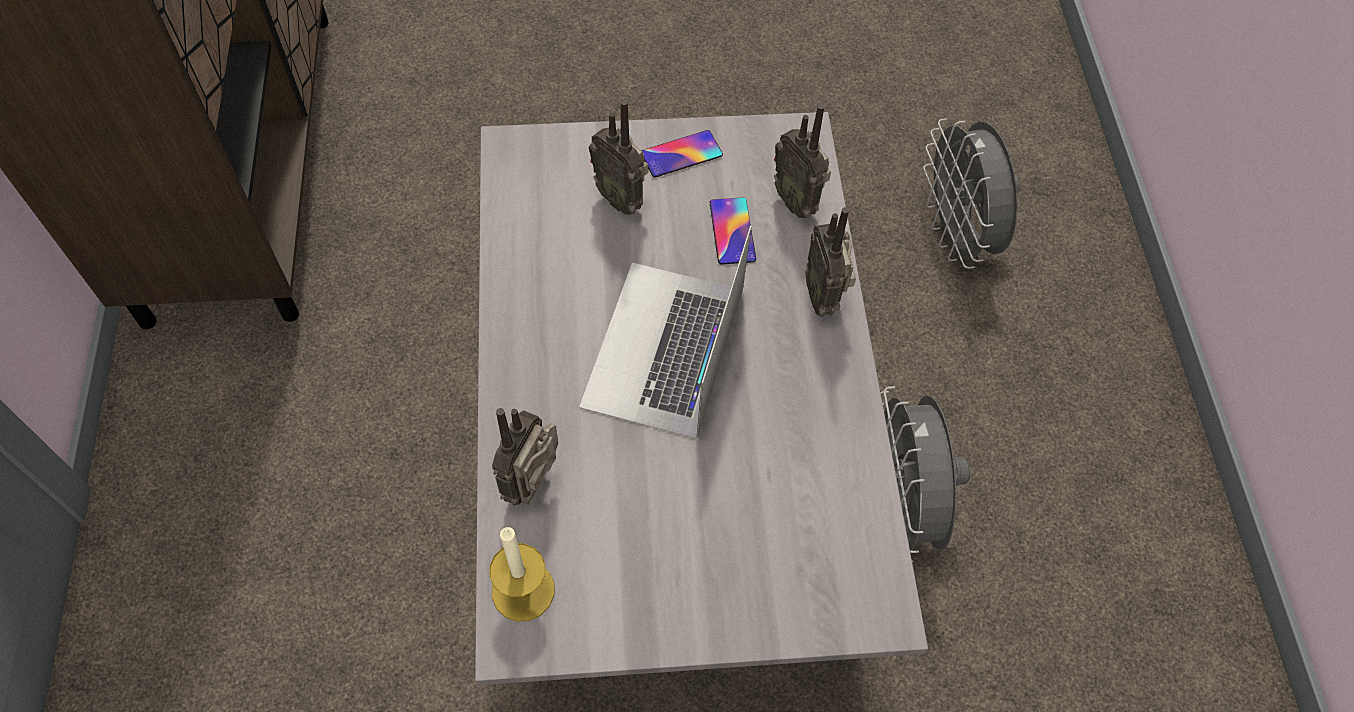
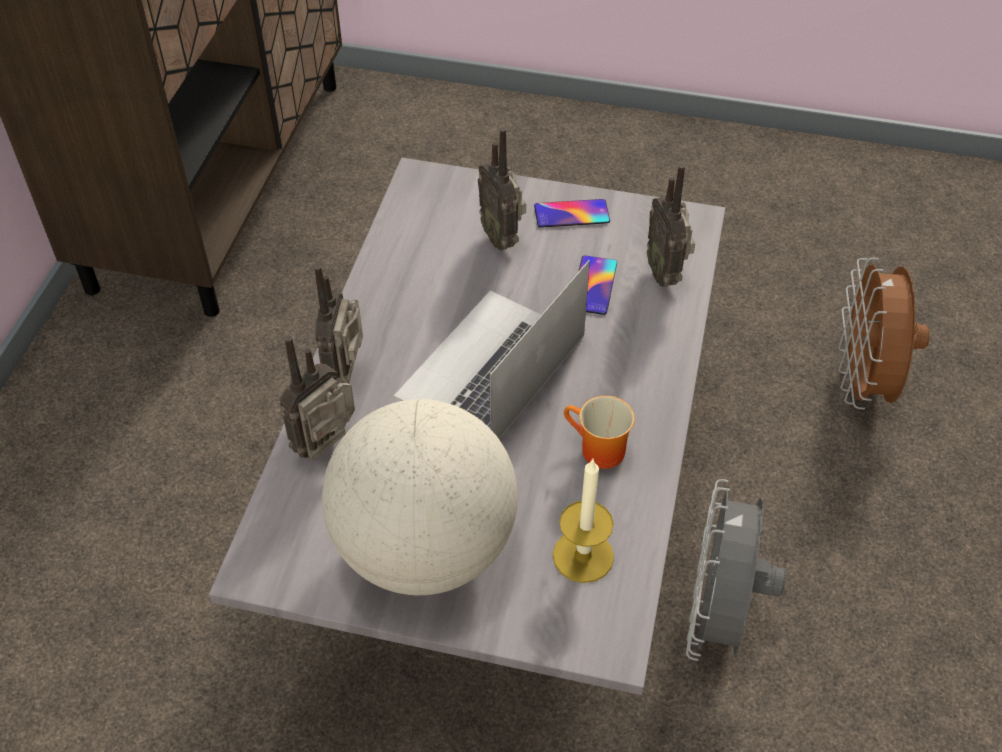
camera: 20 degrees right, 10 degrees down
candle [489,527,554,621] -> candle moved to [553,459,614,583]
radio [805,207,856,317] -> radio moved to [314,265,363,383]
grey fan [923,118,1020,269] -> brown fan [838,258,930,410]
none -> globe [322,399,518,595]
none -> mug [564,396,634,469]

